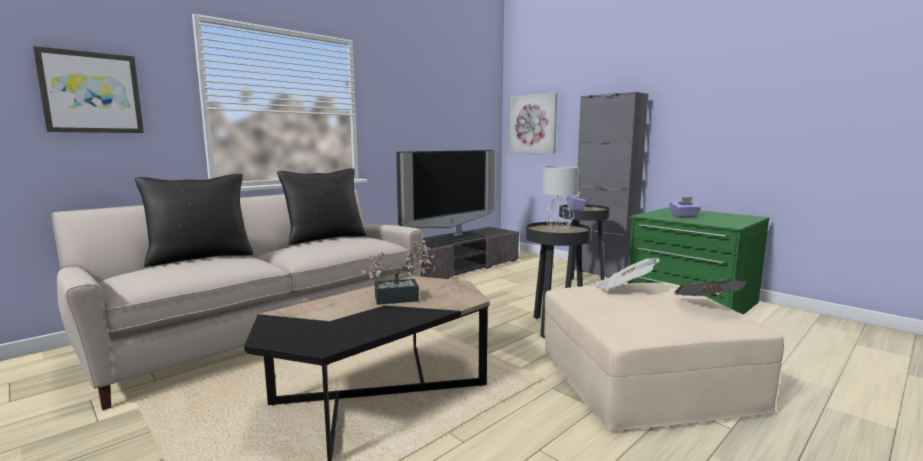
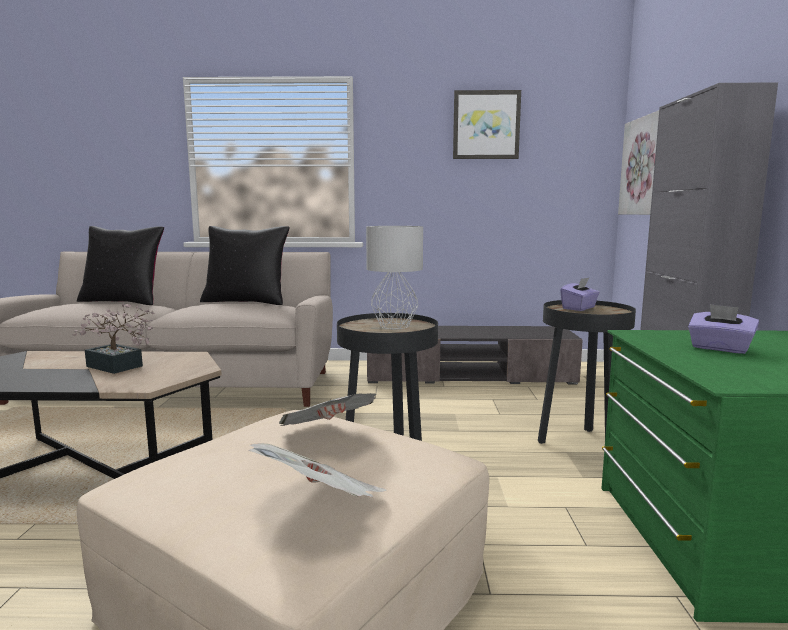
camera: 45 degrees right, 0 degrees up
picture [33,46,144,133] -> picture moved to [453,90,521,159]
television [396,150,495,249] -> none

